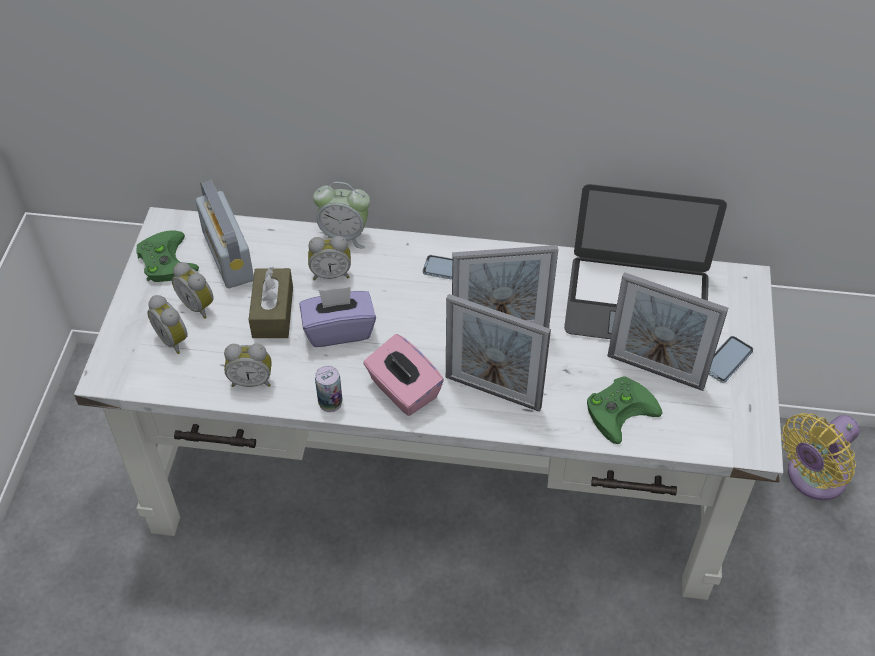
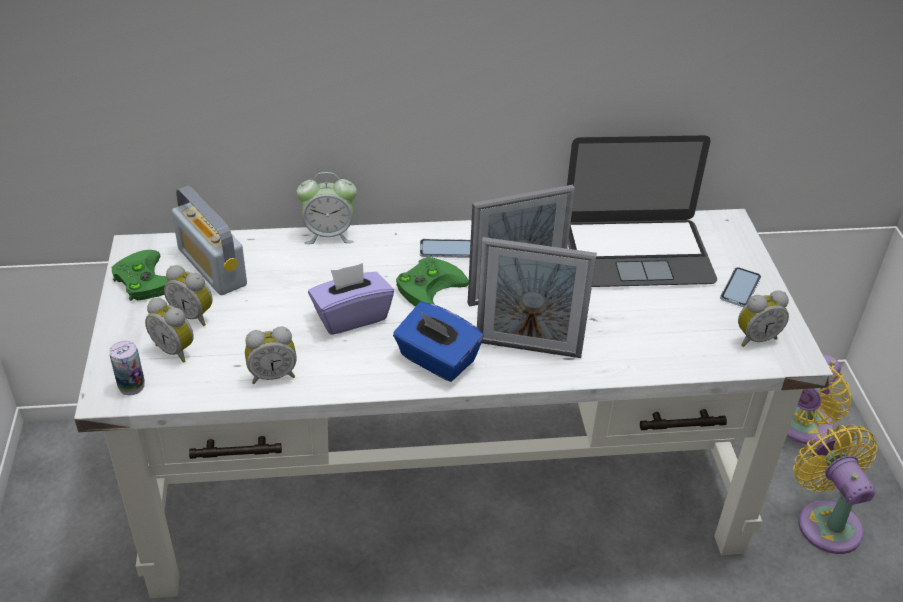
camera: 15 degrees left, 10 degrees down
brown tissue box [249,267,293,338] -> none
alarm clock [308,236,351,280] -> alarm clock moved to [738,290,789,347]
can [315,366,342,412] -> can moved to [109,341,145,395]
pink tissue box [363,334,444,416] -> blue tissue box [393,302,484,382]
green game controller [587,376,662,444] -> green game controller moved to [396,257,469,307]
picture frame [607,272,728,391] -> none
none -> yellow fan [793,424,877,554]

